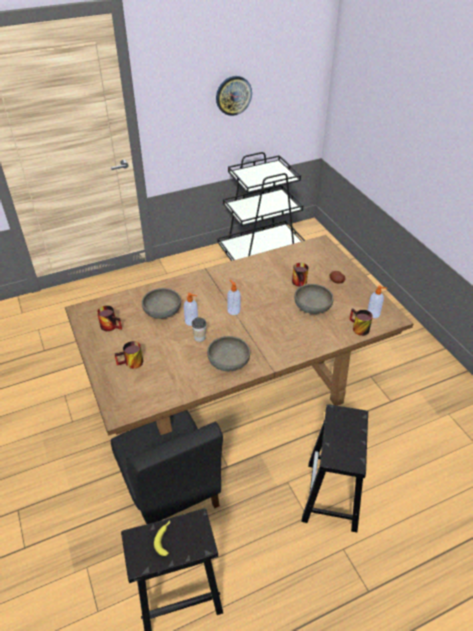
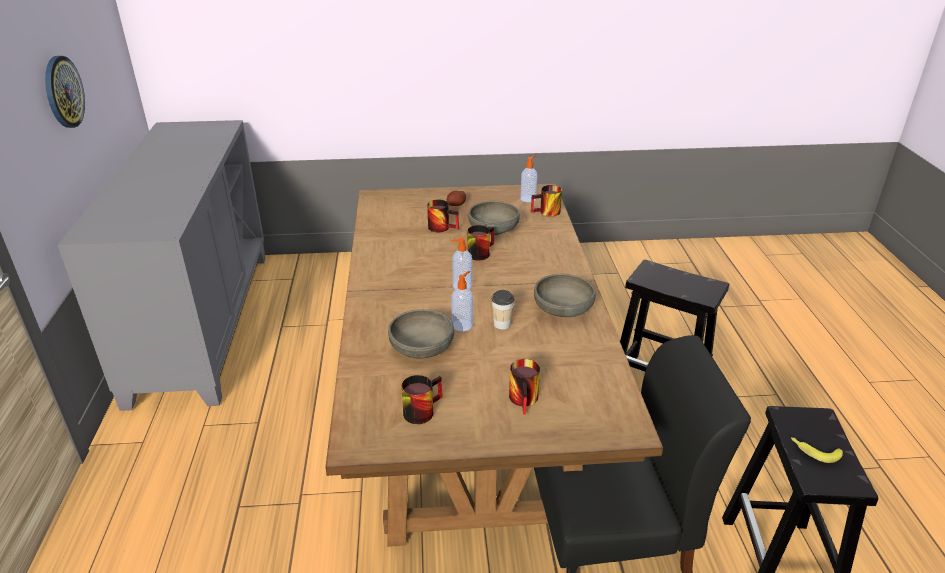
camera: 70 degrees left, 10 degrees down
black cart [217,152,305,261] -> grey cabinet [58,120,266,411]
none -> mug [467,225,494,260]

